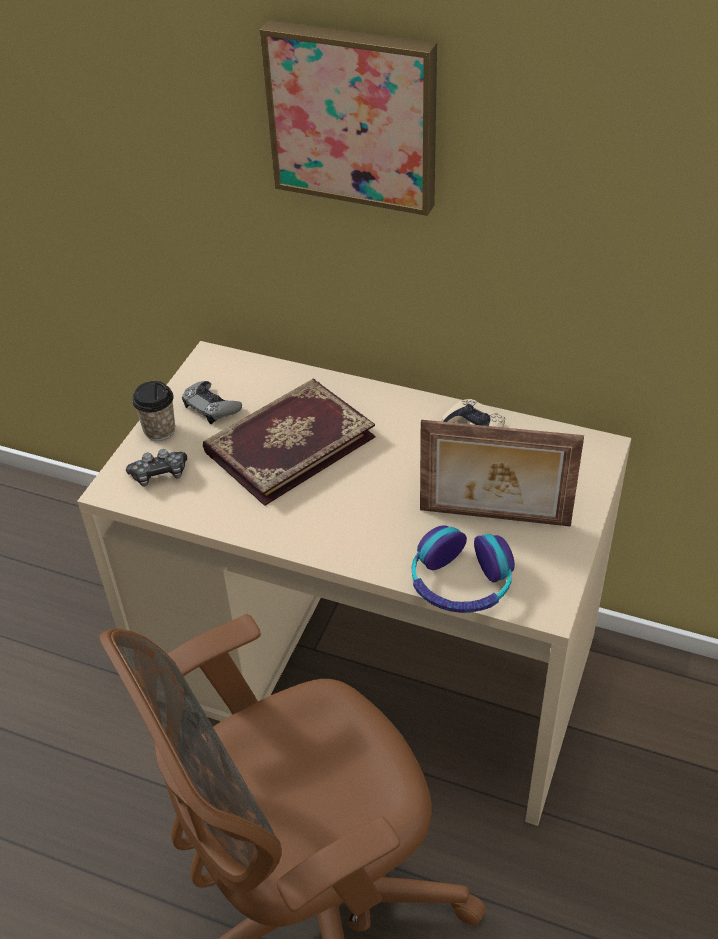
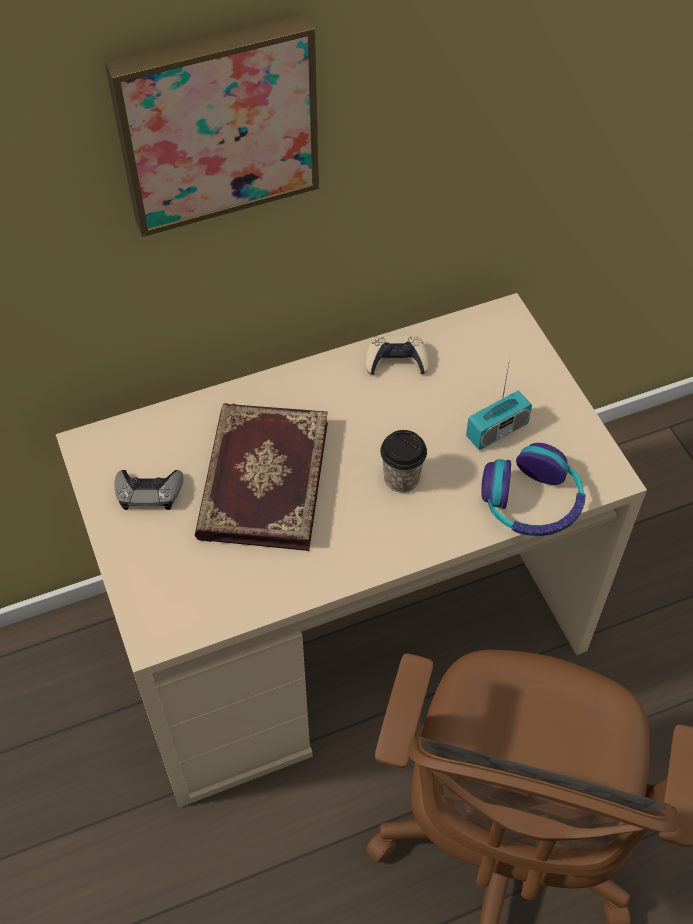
camera: 45 degrees left, 10 degrees up
game controller [126,449,187,487] -> none
cup [132,381,175,441] -> cup moved to [380,430,427,493]
picture frame [420,420,584,527] -> radio [466,359,532,450]

